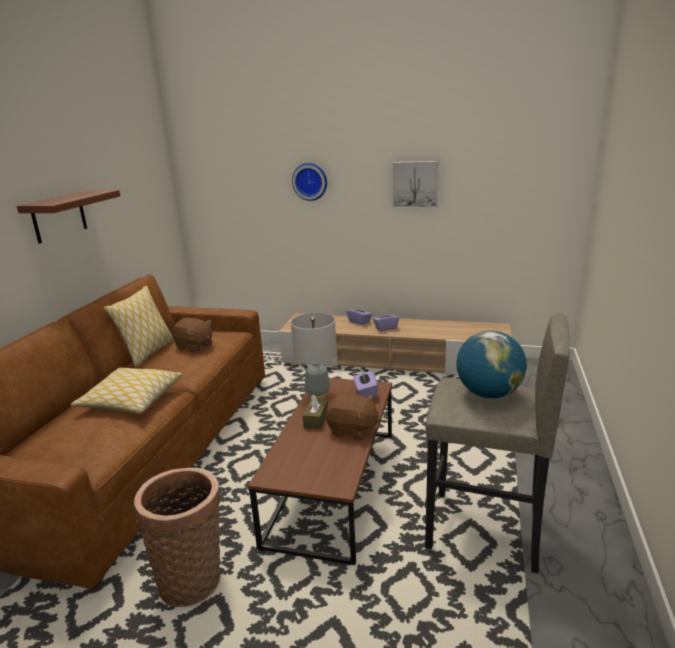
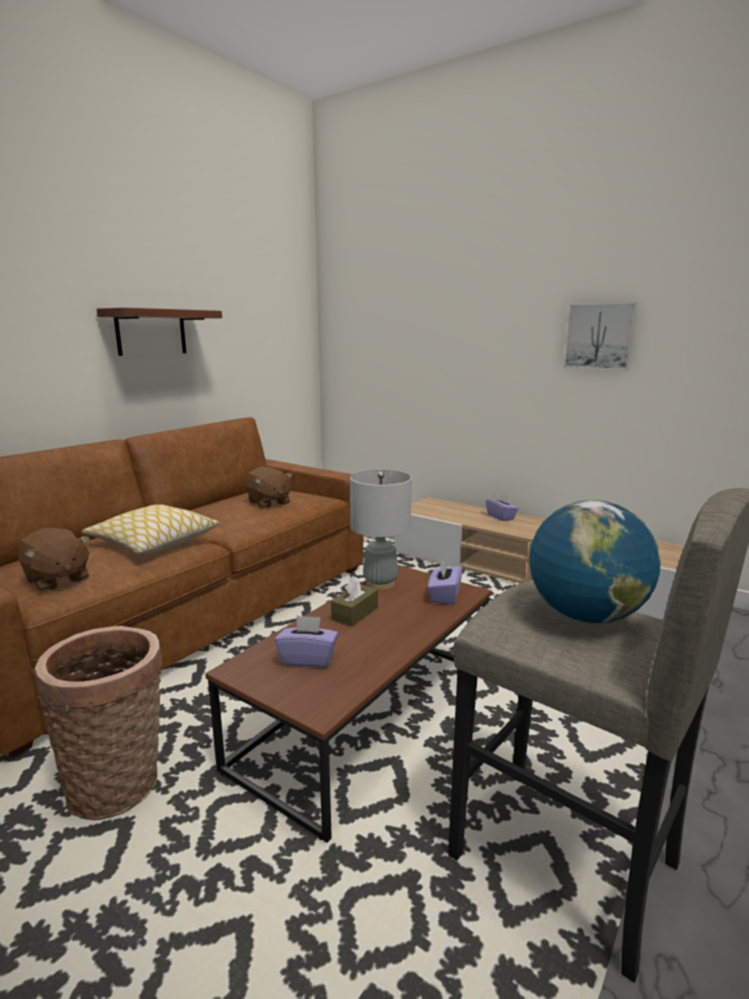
camera: 20 degrees right, 5 degrees down
pillow [103,286,174,367] -> none
wall clock [292,163,327,201] -> none
brown plush toy [326,393,381,440] -> brown plush toy moved to [18,528,90,592]
purple tissue box [373,310,399,331] -> purple tissue box moved to [275,615,338,668]

